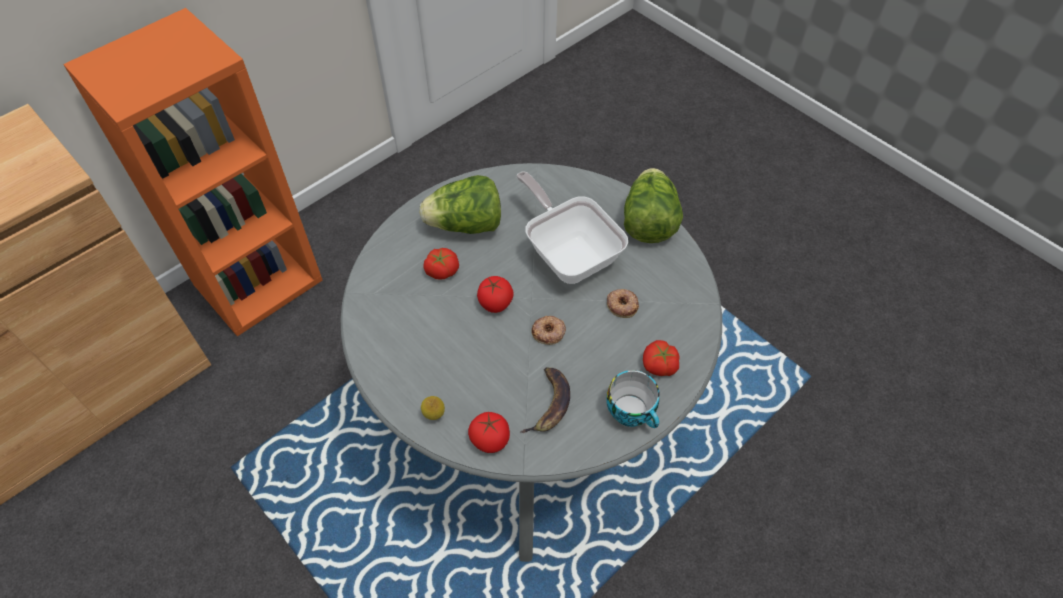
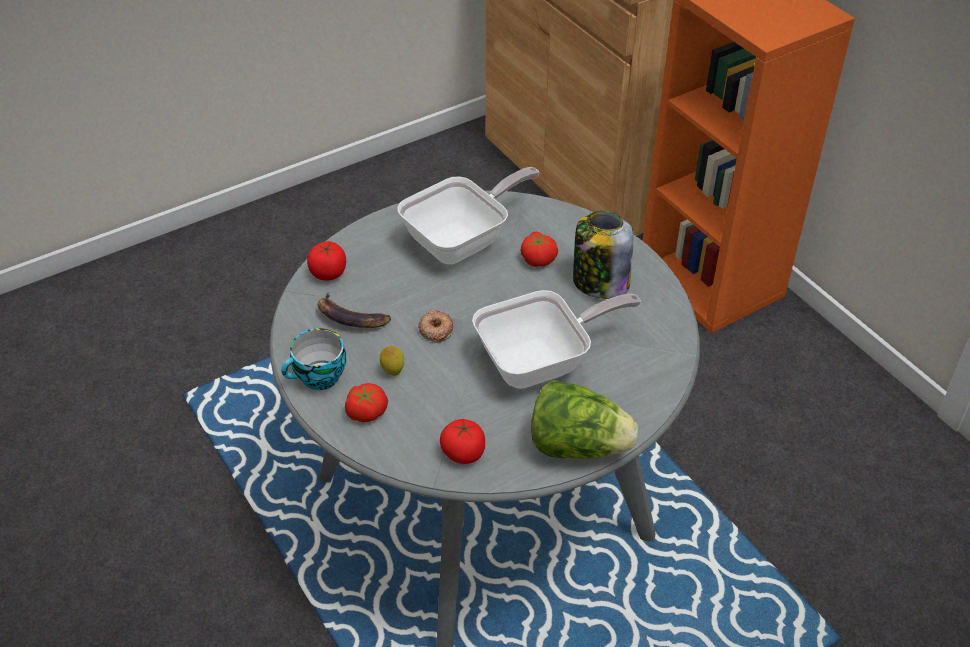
camera: 100 degrees right, 10 degrees down
lettuce [420,175,501,234] -> jar [573,211,634,299]
lemon [421,396,445,420] -> lemon moved to [380,346,404,376]
tomato [477,276,514,313] -> tomato moved to [440,418,485,464]
donut [607,289,639,318] -> none
none -> frying pan [397,167,540,264]

